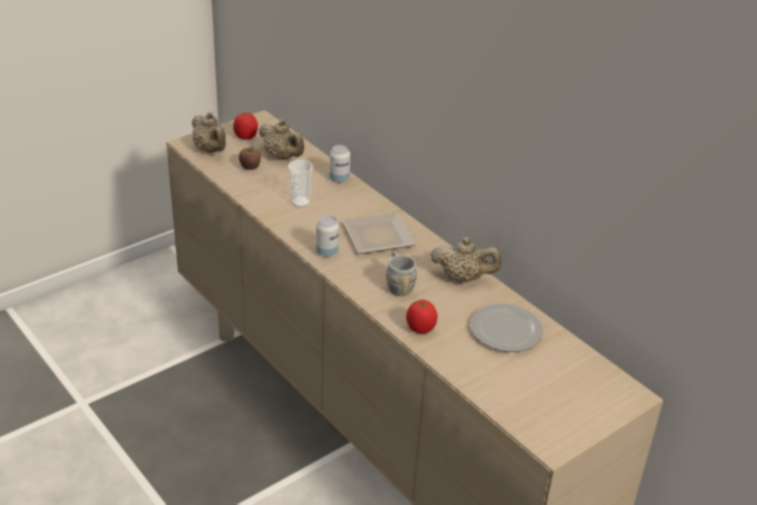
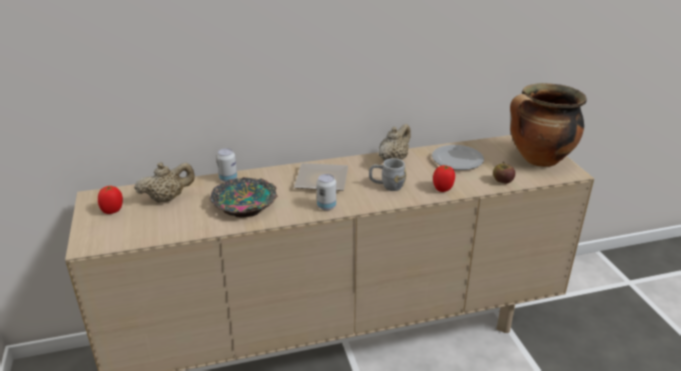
camera: 65 degrees left, 5 degrees down
beige teapot [191,112,226,153] -> none
apple [239,146,261,170] -> apple moved to [493,162,515,184]
cup [288,159,313,207] -> bowl [209,177,278,218]
none -> cooking pot [510,83,587,167]

